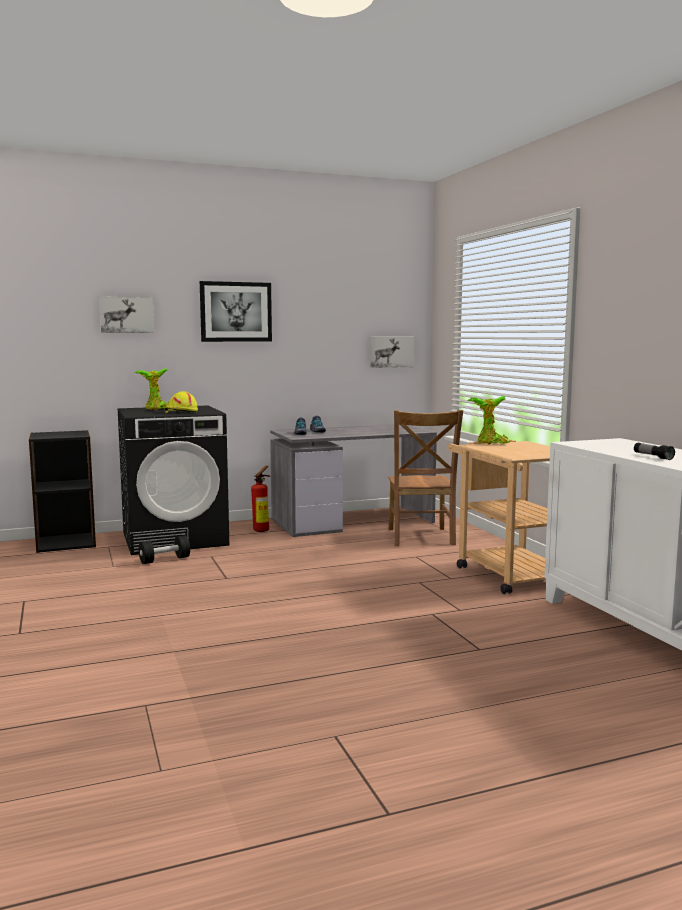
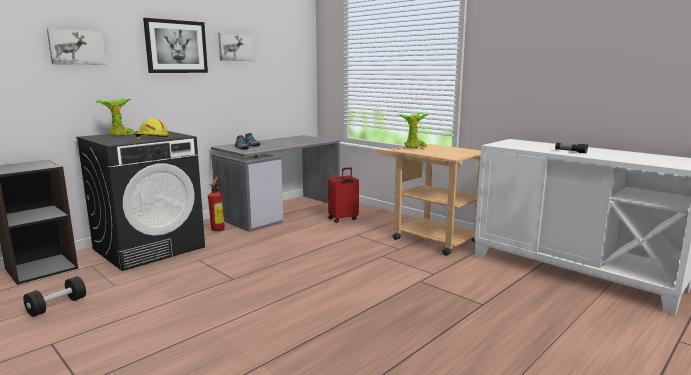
camera: 25 degrees left, 5 degrees up
black dumbbell [139,535,190,564] -> black dumbbell moved to [23,276,86,317]
picture [370,337,413,368] -> picture moved to [218,33,255,61]
brown chair [388,410,463,546] -> red suitcase [328,167,359,223]

